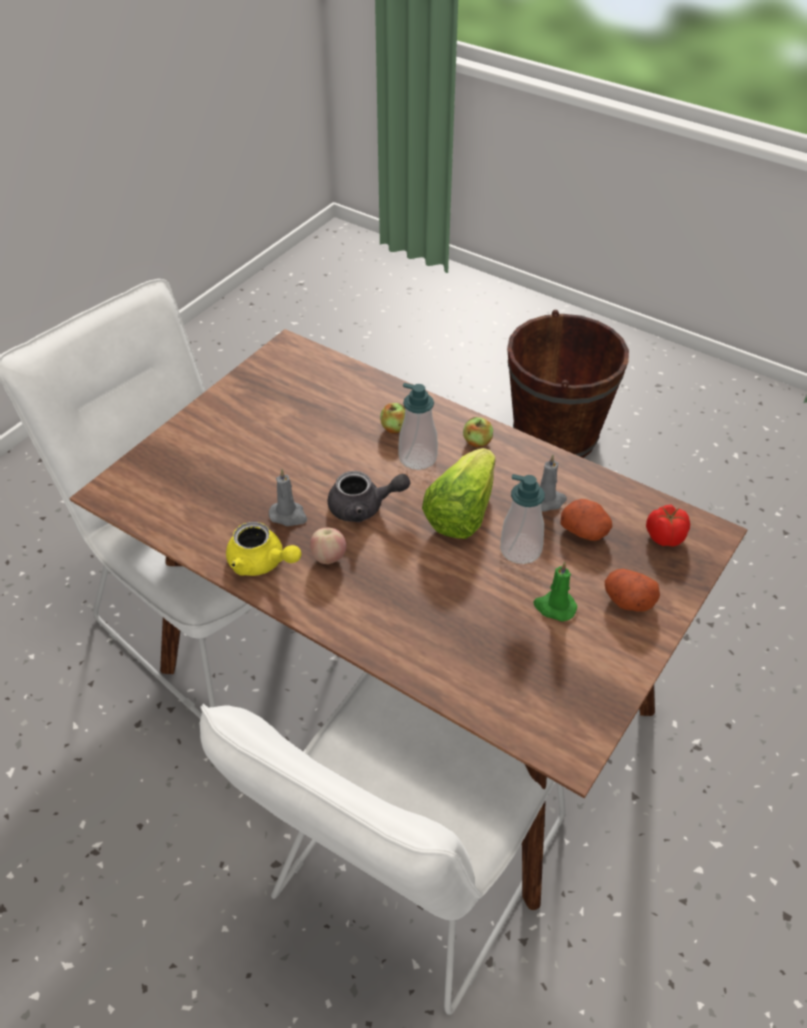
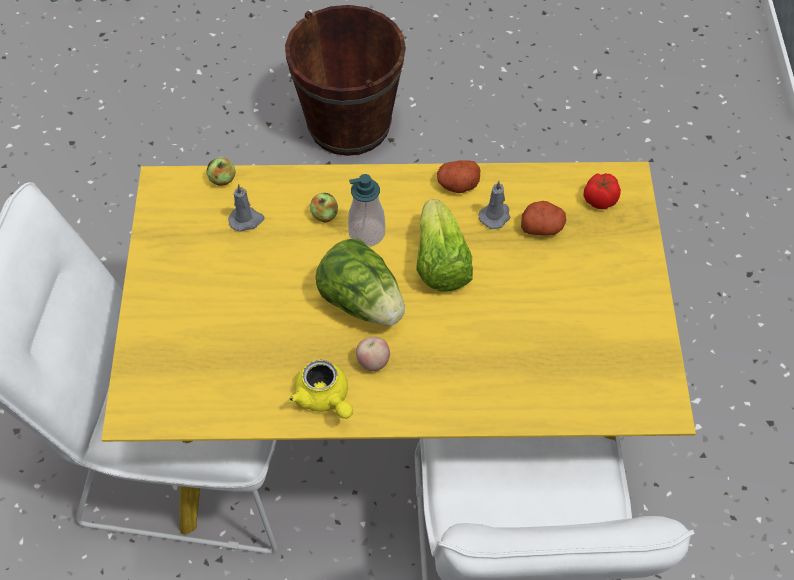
camera: 35 degrees left, 10 degrees up
brown dining table [69,329,747,910] -> yellow dining table [101,162,696,535]
yellow teapot [226,522,301,576] -> yellow teapot turned 60 degrees clockwise [289,359,353,419]
grey candle [269,469,307,526] -> grey candle moved to [228,184,265,232]
grey teapot [328,471,410,522] -> lettuce [316,238,405,326]
apple [463,417,493,448] -> apple moved to [207,158,235,186]
soap dispenser [500,474,545,564] -> none
green candle [533,561,577,621] -> none
potato [605,569,660,612] -> potato moved to [437,160,480,193]

